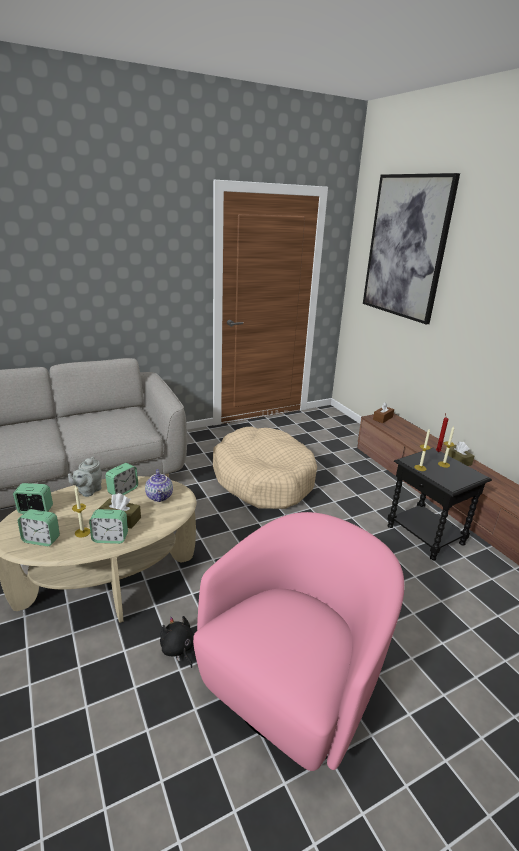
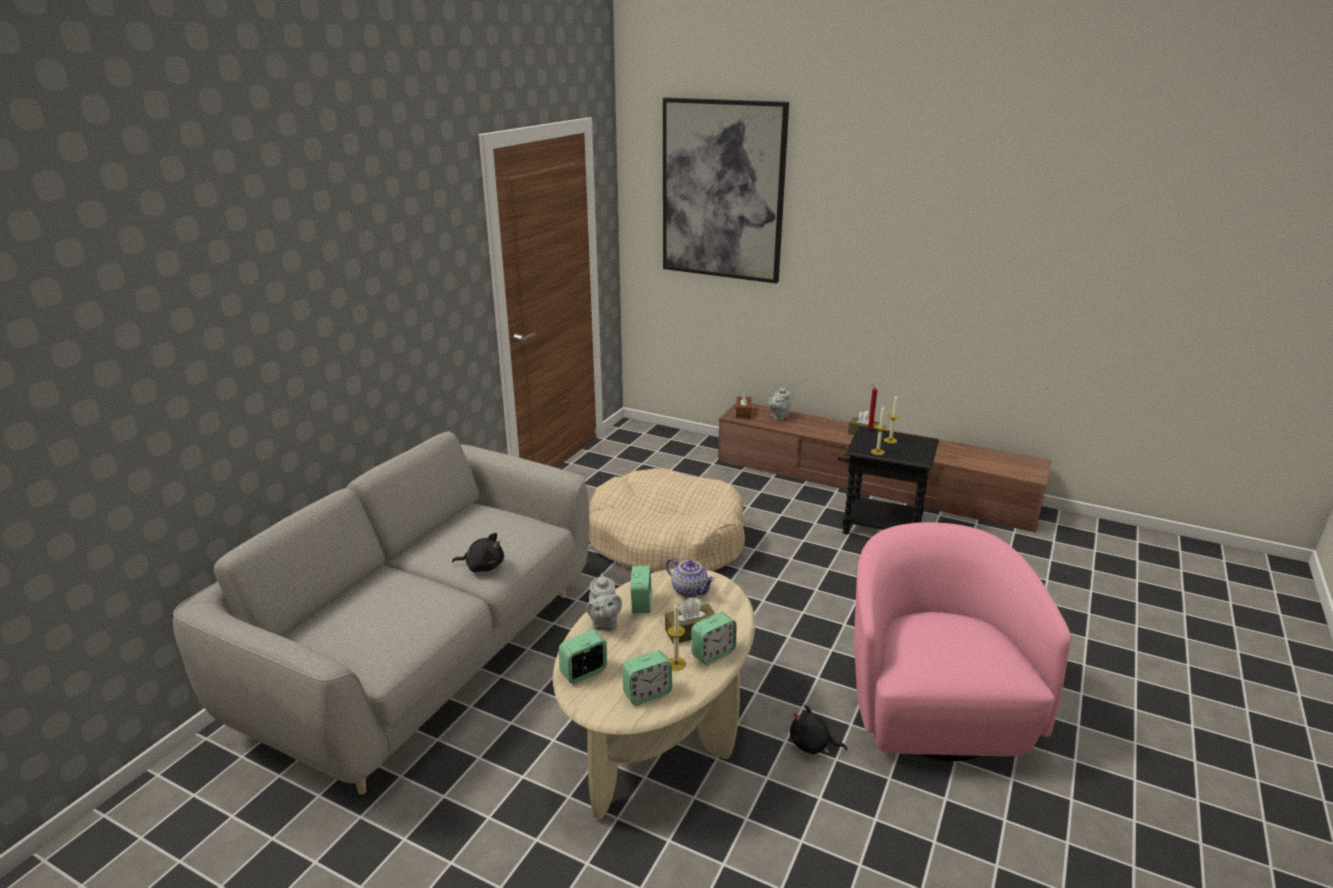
camera: 35 degrees left, 0 degrees up
none -> black plush toy [452,533,504,572]
none -> grey teapot [768,387,791,421]

